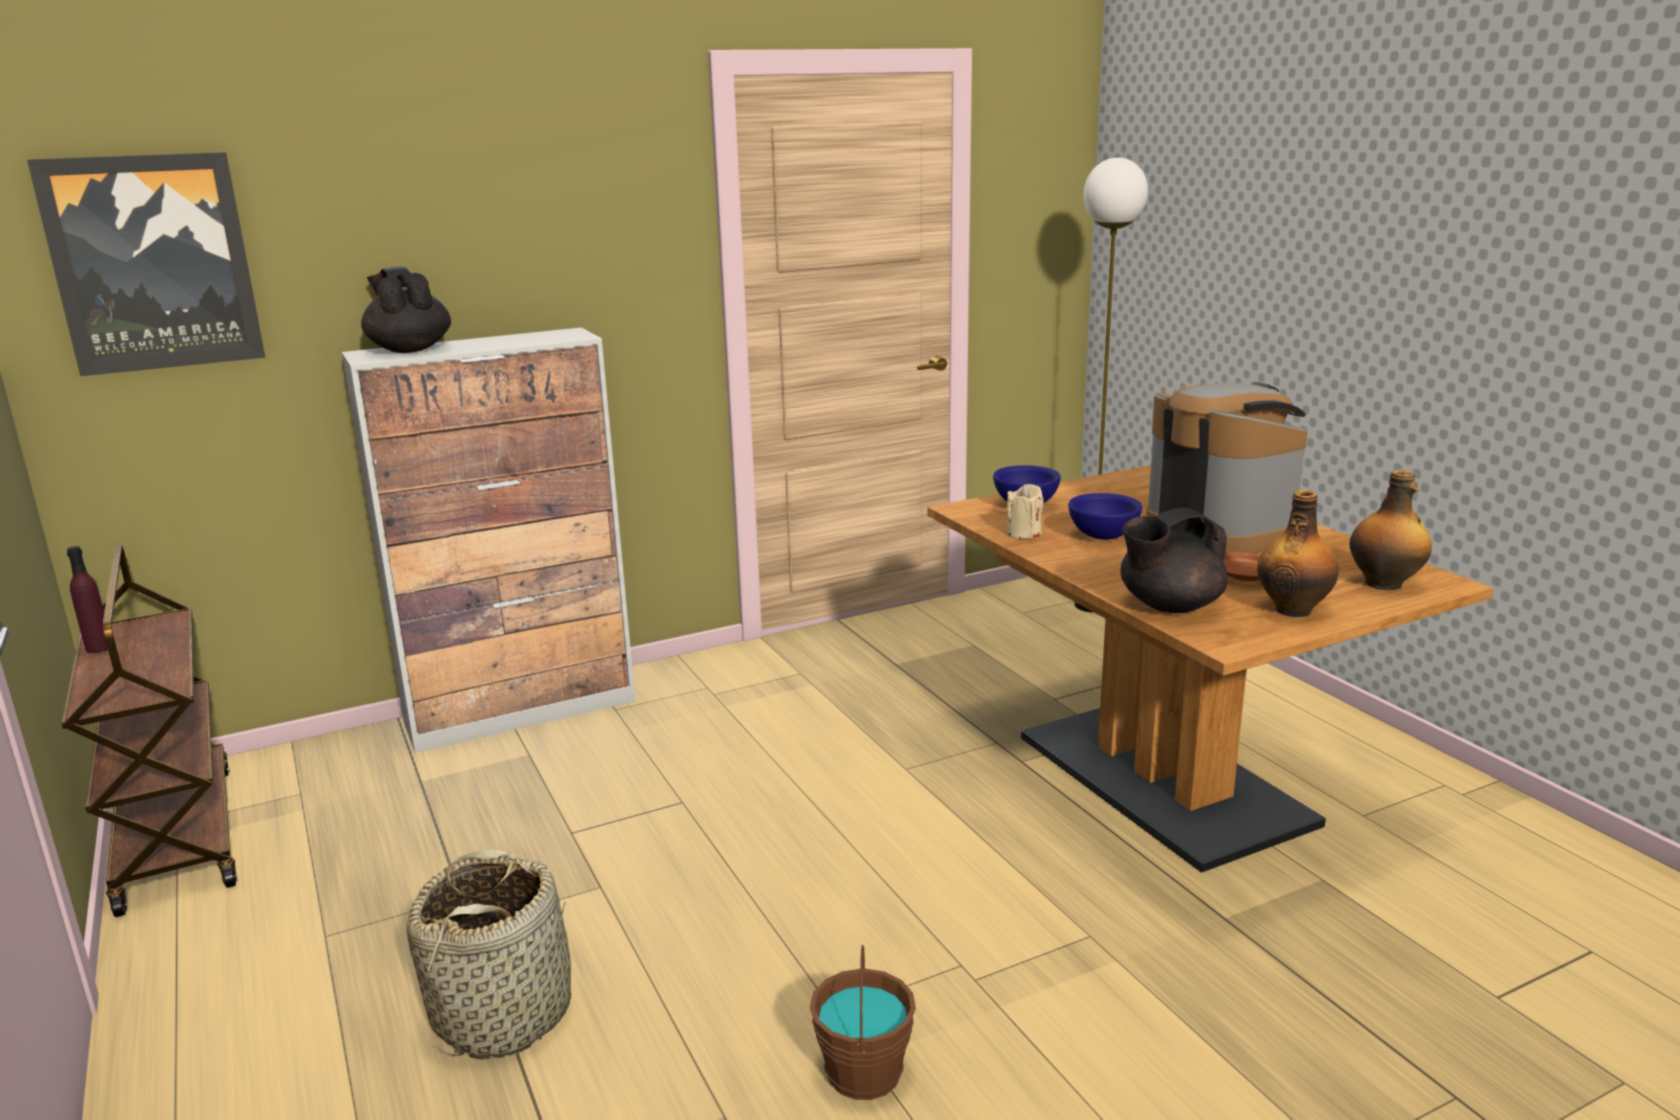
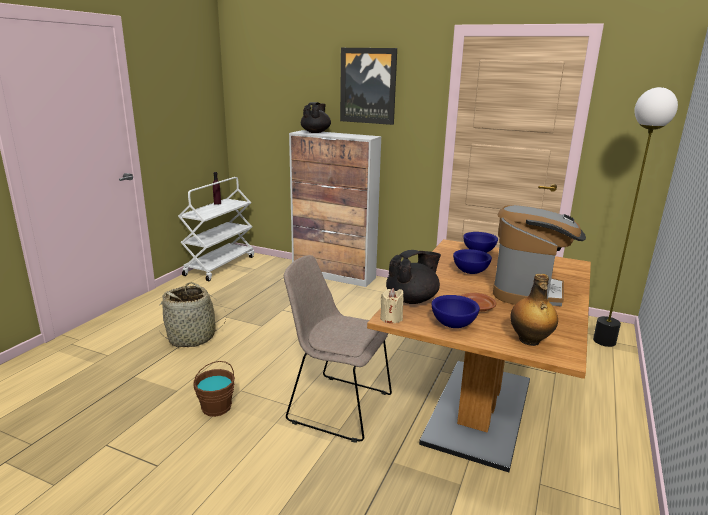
camera: 50 degrees right, 0 degrees up
picture [27,152,265,376] -> picture moved to [340,48,397,125]
brown cart [61,545,237,917] -> white cart [178,177,254,281]
beige candle [1007,484,1043,539] -> beige candle moved to [380,288,403,323]
black teapot [1121,508,1228,613] -> black teapot turned 120 degrees clockwise [386,250,441,304]
bottle [1257,490,1339,617] -> blue bowl [432,295,480,328]
none -> beige chair [284,255,392,443]

